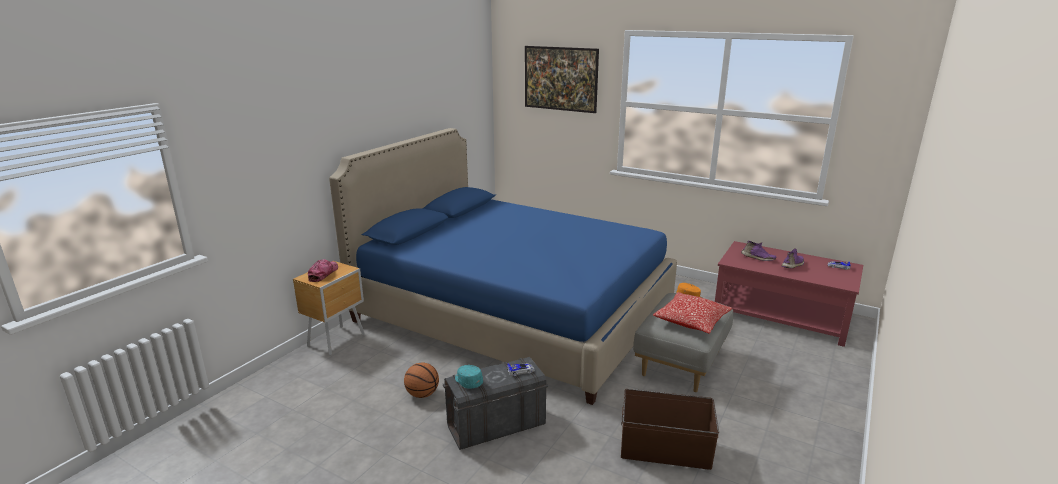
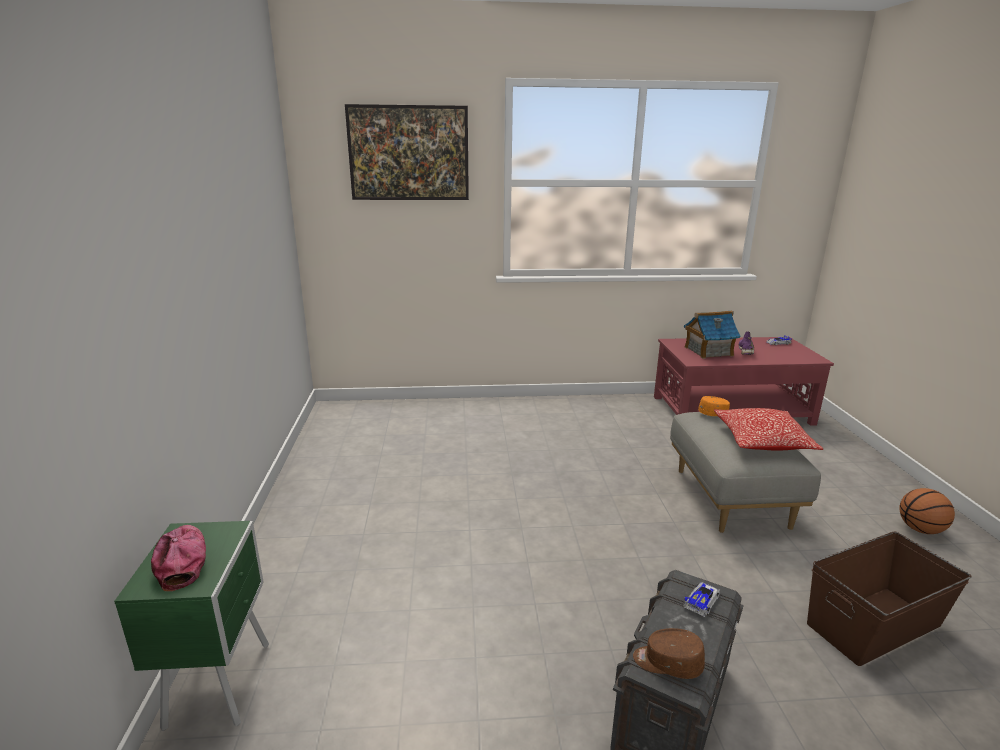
camera: 35 degrees left, 0 degrees up
brown nightstand [293,261,365,355] -> green nightstand [114,521,269,731]
blue bed [329,128,677,405] -> none
basketball [404,363,439,398] -> basketball moved to [900,488,955,534]
turquoise cap [455,365,483,389] -> brown cap [633,628,705,679]
purple shoe [741,240,776,261] -> toy house [684,311,741,359]

